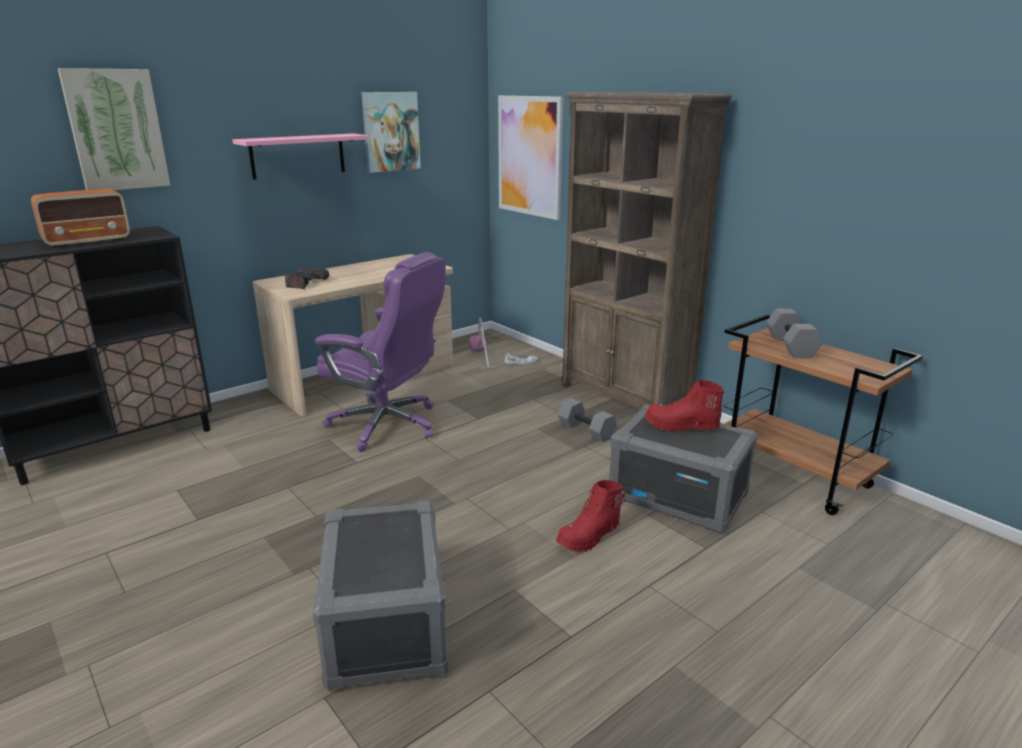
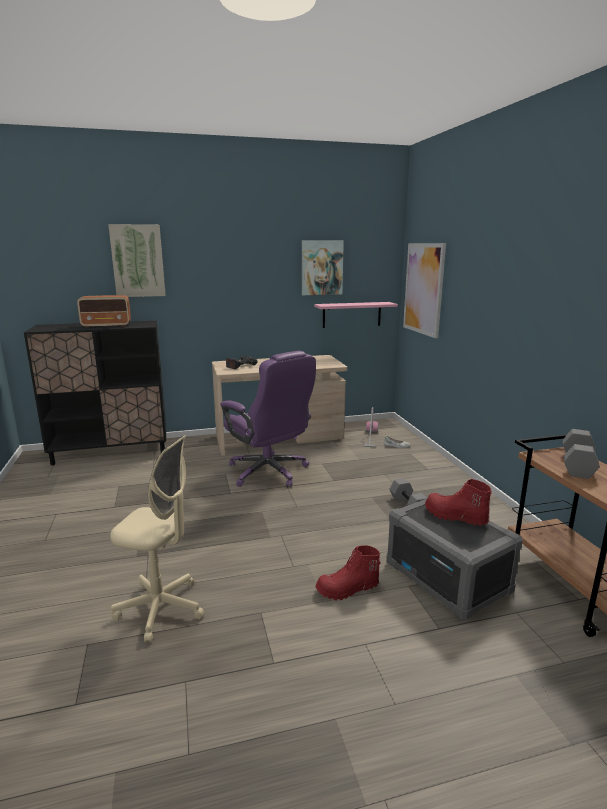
camera: 25 degrees right, 5 degrees down
pink shelf [232,133,369,180] -> pink shelf moved to [314,302,398,328]
grey storage box [313,500,448,691] -> beige office chair [110,435,204,643]
brown bookcase [561,92,732,409] -> none

